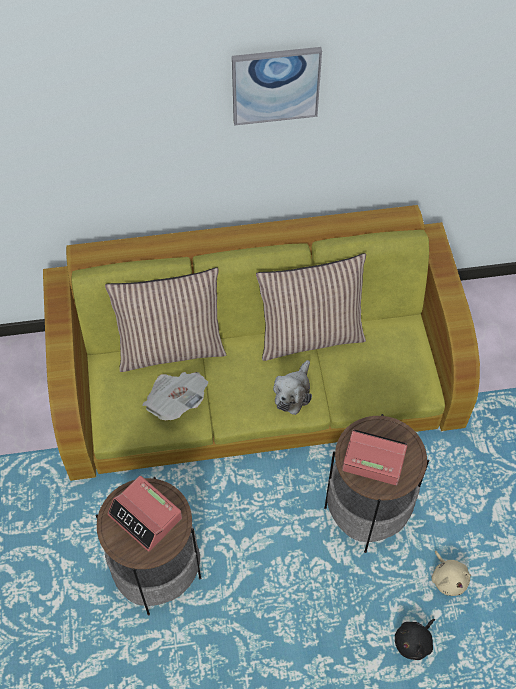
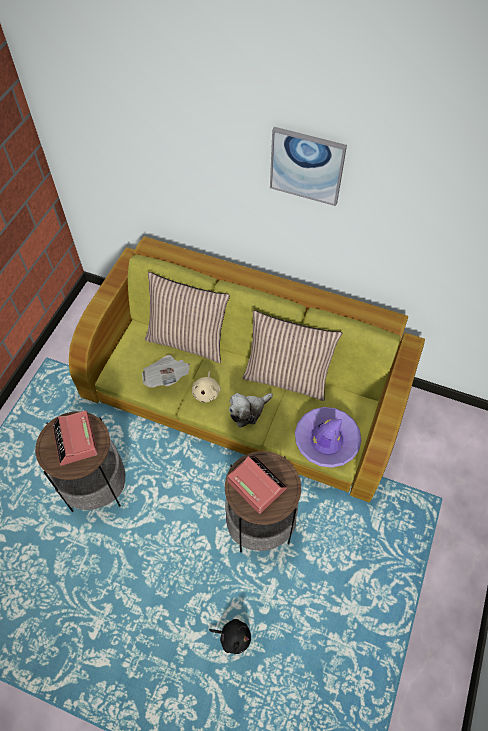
camera: 30 degrees right, 0 degrees up
black plush toy [395,619,435,660] -> black plush toy turned 150 degrees counterclockwise [209,619,251,654]
beige plush toy [431,551,471,596] -> beige plush toy moved to [192,371,221,402]
none -> purple hat [295,407,361,468]

